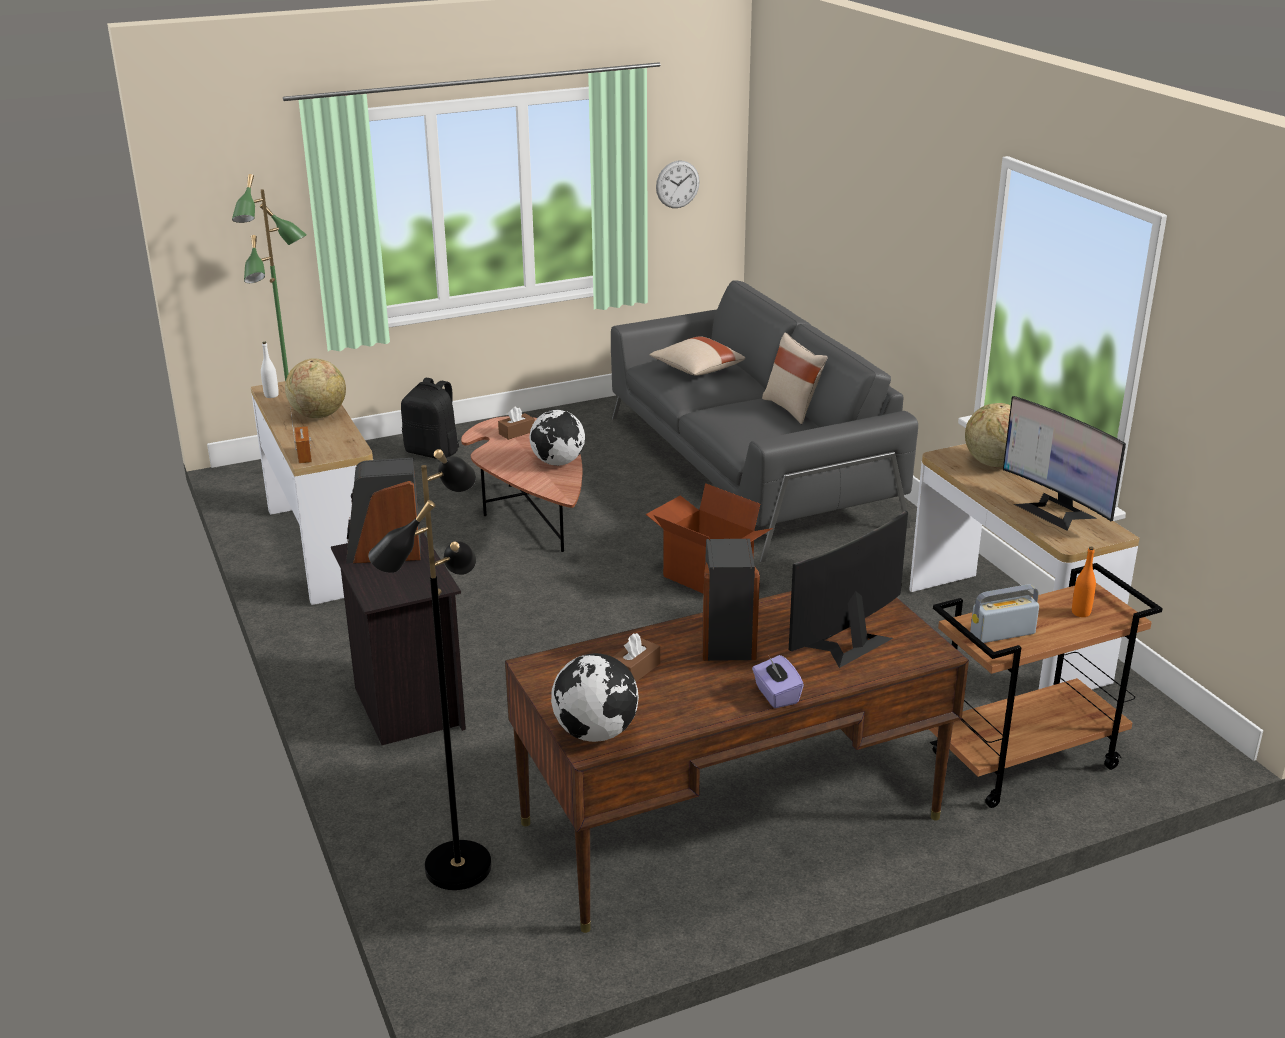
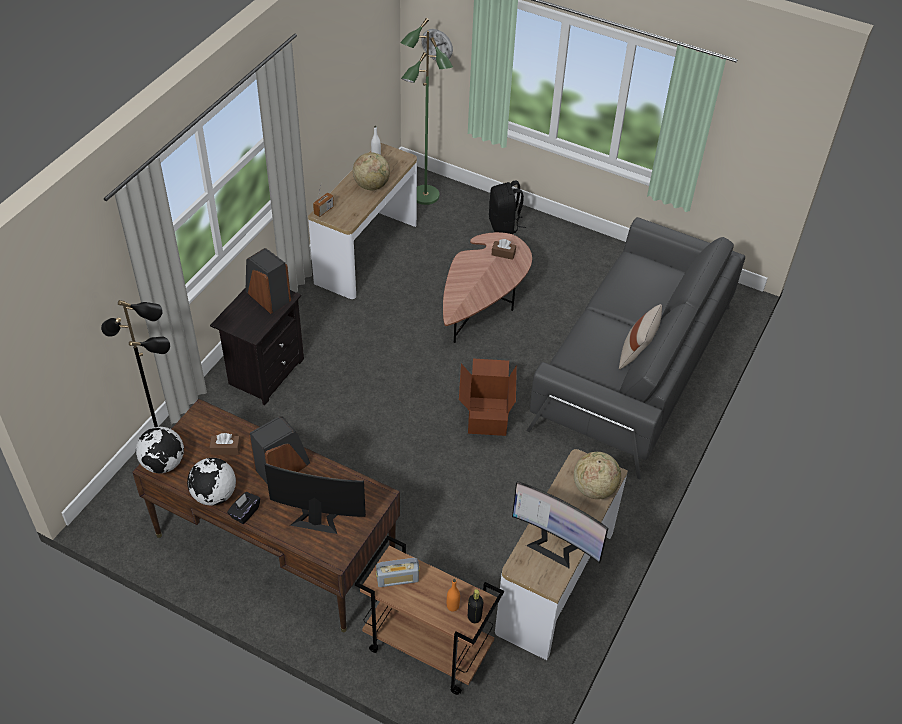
camera: 50 degrees right, 20 degrees up
globe [529,410,585,466] -> globe moved to [187,458,236,506]
beige pillow [649,336,745,376] -> none
wall clock [656,161,700,208] -> wall clock moved to [422,29,453,60]
purple tissue box [752,655,804,708] -> black tissue box [227,492,260,524]
radio [970,584,1039,643] -> radio turned 135 degrees clockwise [376,558,420,587]
monitor [1003,396,1126,531] -> monitor turned 75 degrees counterclockwise [512,481,608,569]
none -> black bottle [468,589,483,623]

